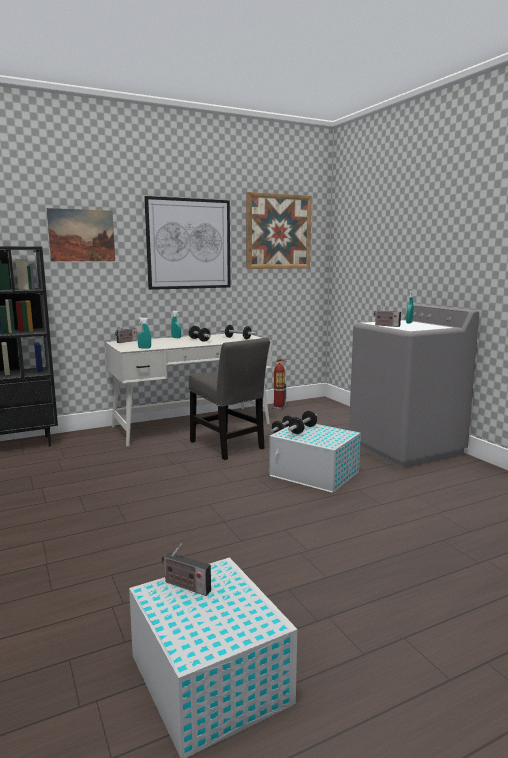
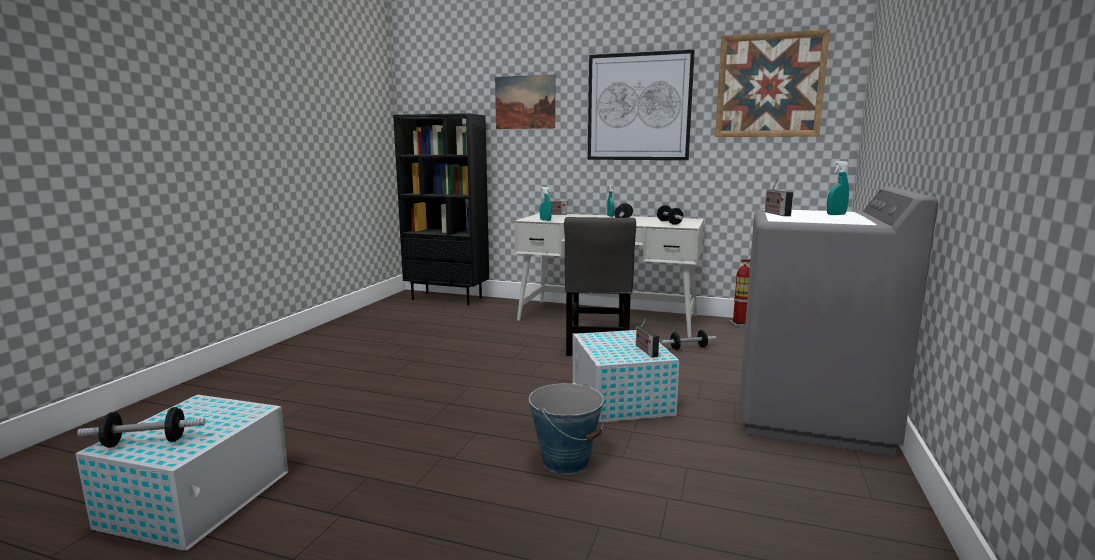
camera: 45 degrees right, 0 degrees up
radio [162,544,211,596] -> radio moved to [636,318,659,358]
dumbbell [288,411,317,434] -> dumbbell moved to [77,407,206,448]
none -> bucket [529,383,604,474]

